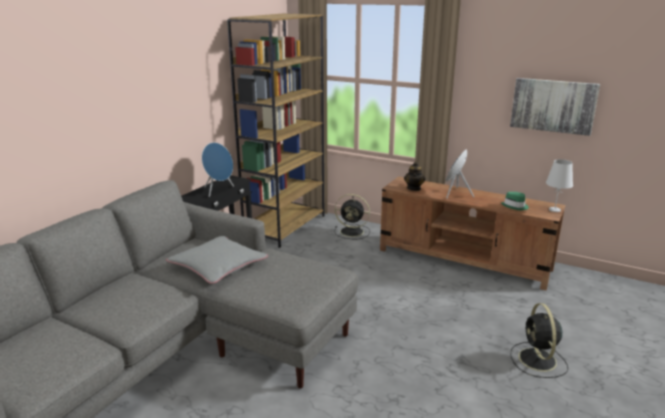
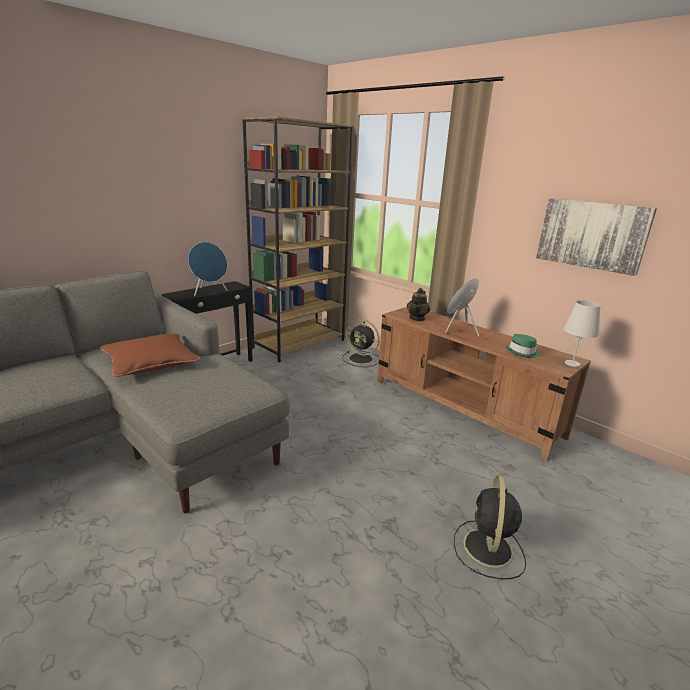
camera: 15 degrees right, 0 degrees up
grey pillow [166,236,268,284] -> brown pillow [100,334,200,377]

